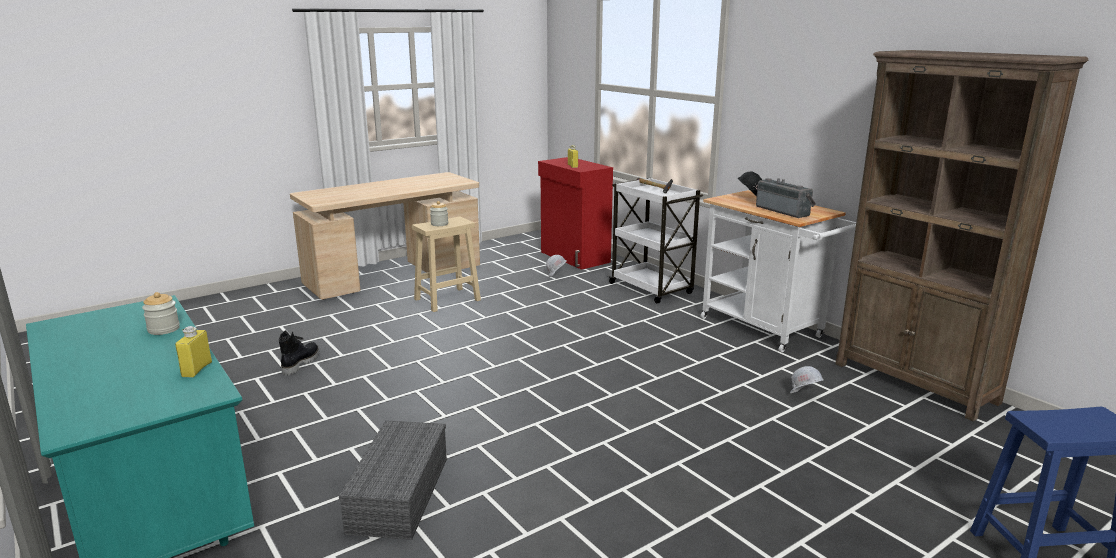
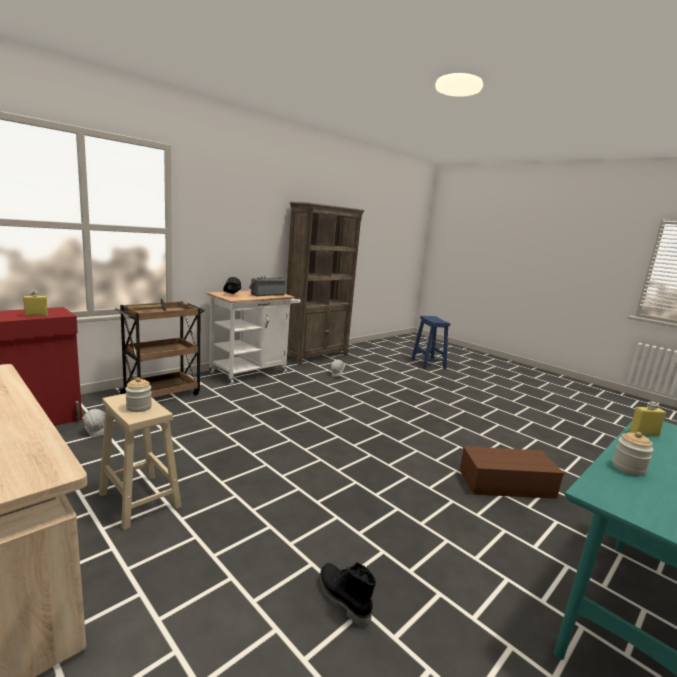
camera: 100 degrees left, 5 degrees down
black boot [279,330,319,376] -> black boot turned 45 degrees clockwise [319,562,376,627]
grey storage box [339,421,447,540] -> brown storage box [460,446,564,499]
white cart [608,178,703,303] -> brown cart [115,301,205,398]

